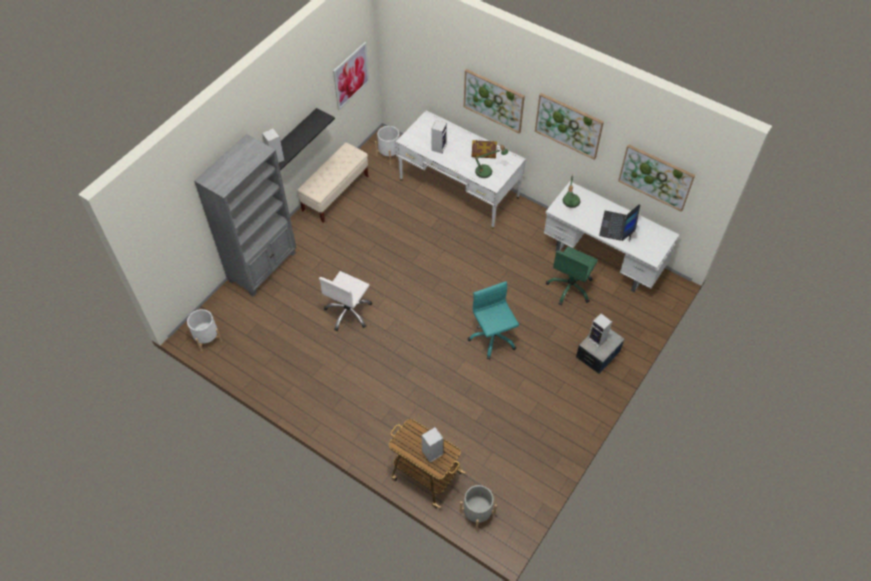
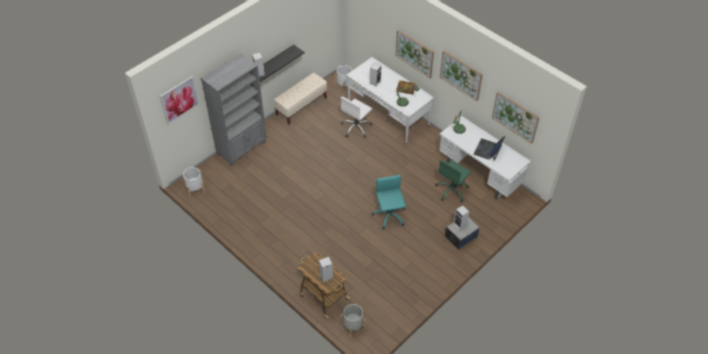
camera: 10 degrees right, 5 degrees down
white office chair [319,271,372,331] -> white office chair moved to [341,97,372,138]
picture [333,42,370,110] -> picture moved to [160,76,199,125]

